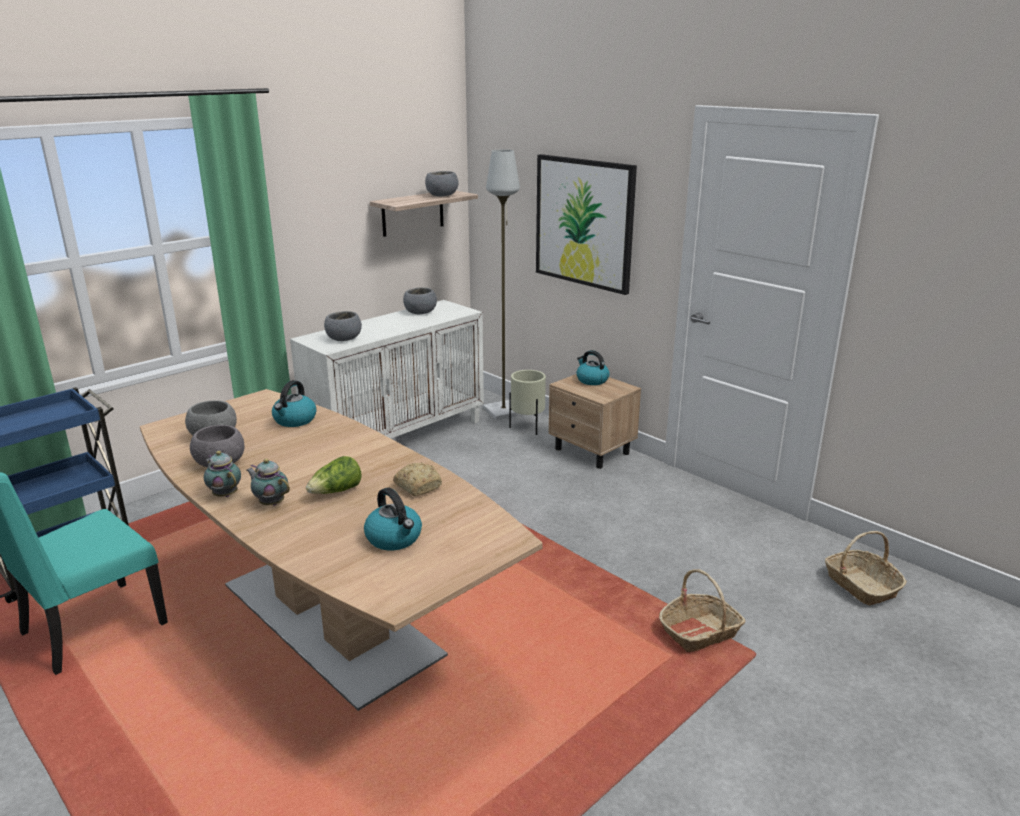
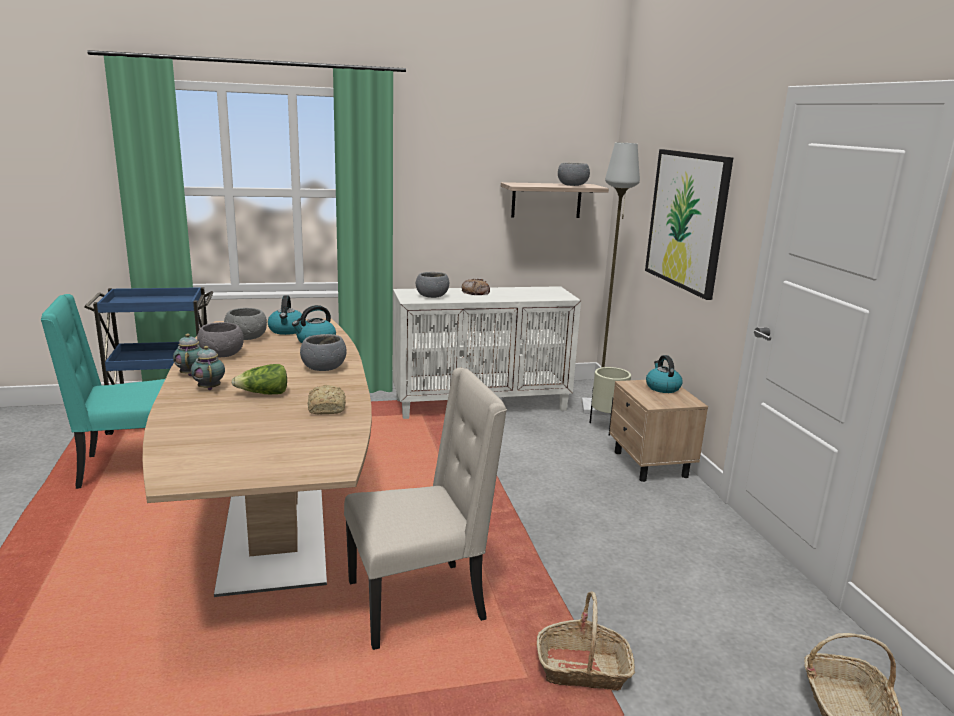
camera: 30 degrees right, 5 degrees down
kettle [364,488,422,550] -> kettle moved to [268,295,306,335]
grey bowl [403,287,437,314] -> grey bowl moved to [300,334,347,371]
none -> beige chair [344,368,507,650]
none -> bread [461,279,490,295]

